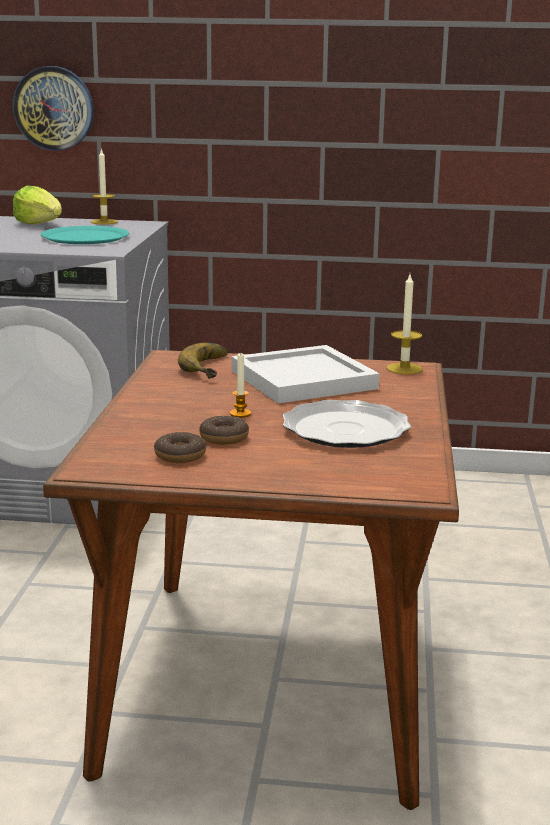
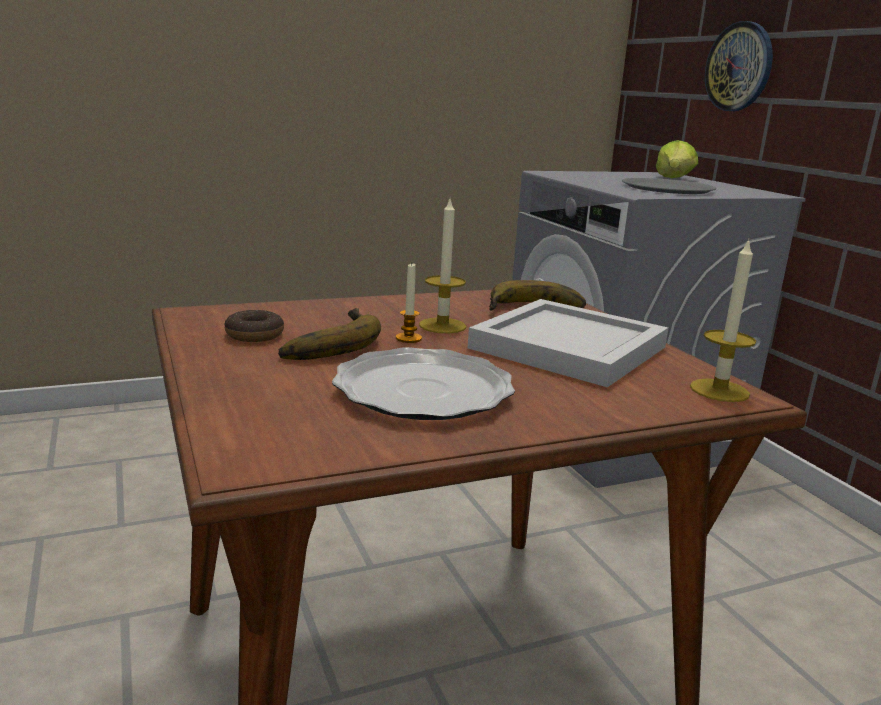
camera: 60 degrees right, 0 degrees up
turquoise plate [41,226,129,244] -> grey plate [622,178,716,194]
candle [91,148,118,224] -> candle moved to [419,199,466,333]
donut [199,415,249,445] -> banana [278,308,381,360]

